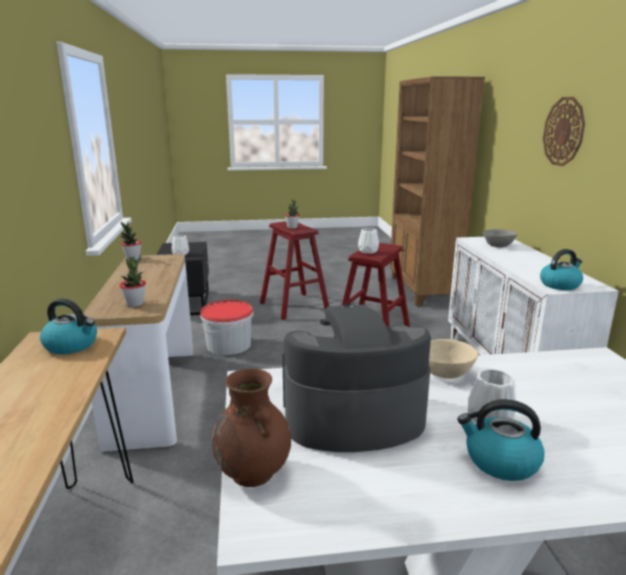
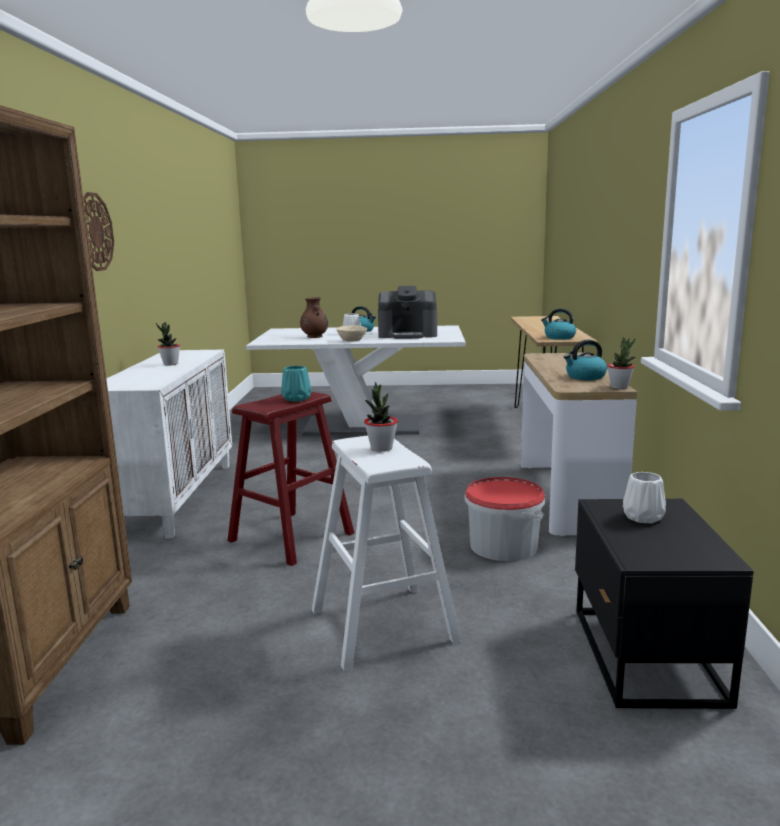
camera: 170 degrees left, 5 degrees down
potted plant [119,255,146,307] -> potted plant moved to [156,322,180,365]
brown vase [211,368,291,487] -> brown vase moved to [300,297,328,338]
red stool [260,221,329,320] -> white stool [312,436,462,671]
white vase [358,228,379,254] -> turquoise vase [281,366,311,402]
grey bowl [483,229,518,247] -> none
kettle [540,249,583,290] -> kettle moved to [564,340,607,380]

